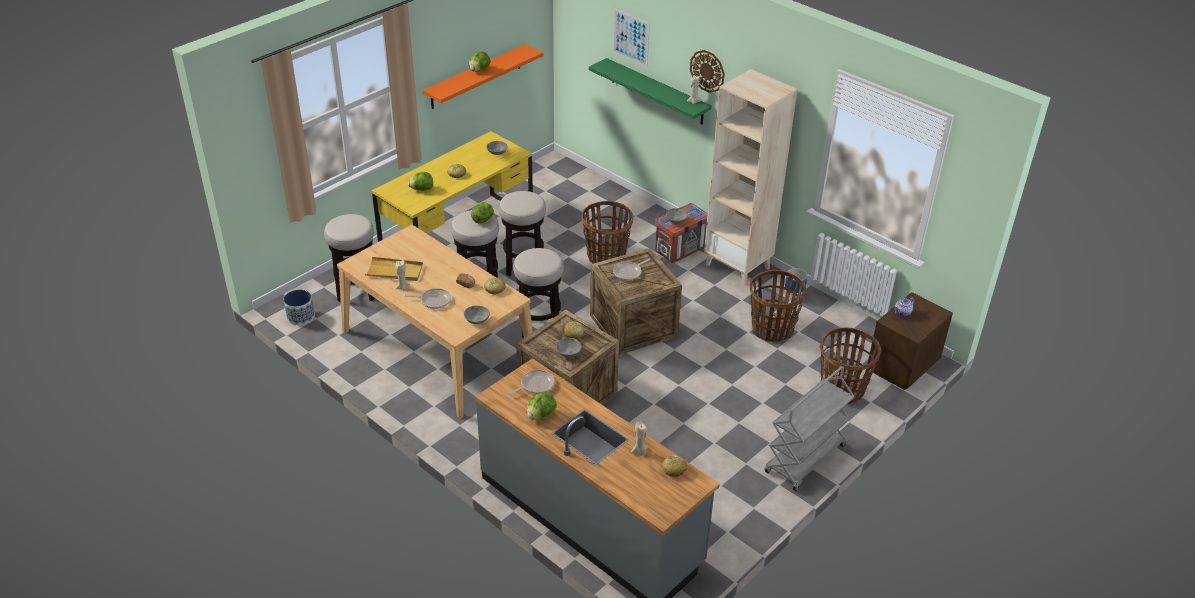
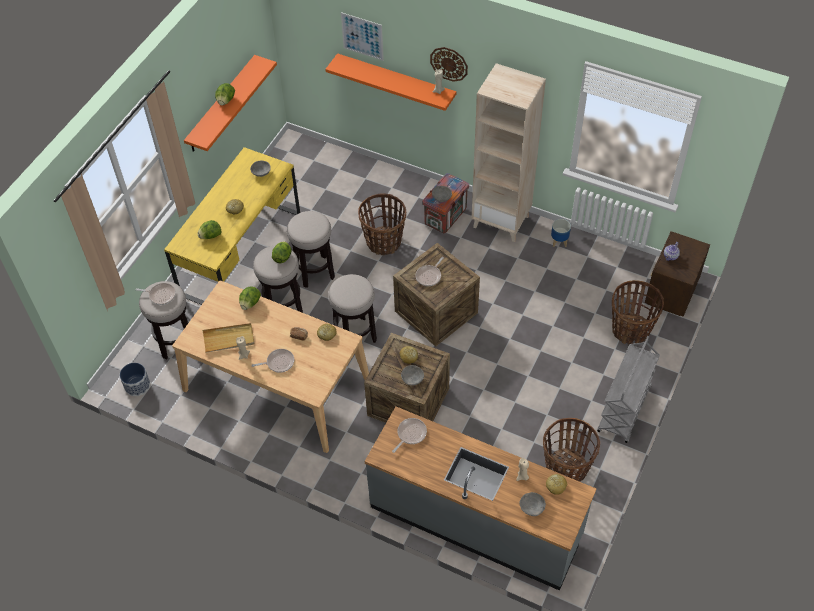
camera: 15 degrees left, 15 degrees up
grey bowl [464,305,490,324] -> grey bowl moved to [520,492,546,516]
lettuce [527,392,557,420] -> lettuce moved to [239,286,261,310]
green shelf [589,58,712,124] -> orange shelf [325,53,456,111]
basket [750,270,807,342] -> basket moved to [543,418,600,482]
none -> frying pan [135,283,176,305]

